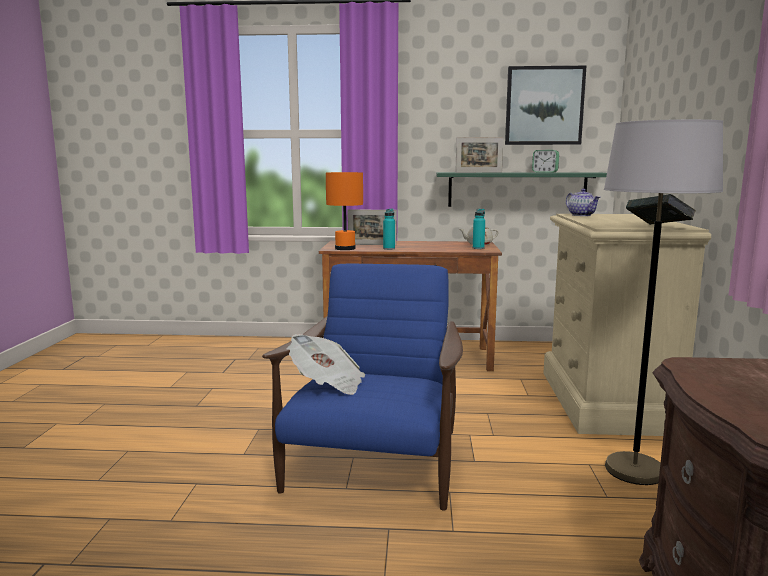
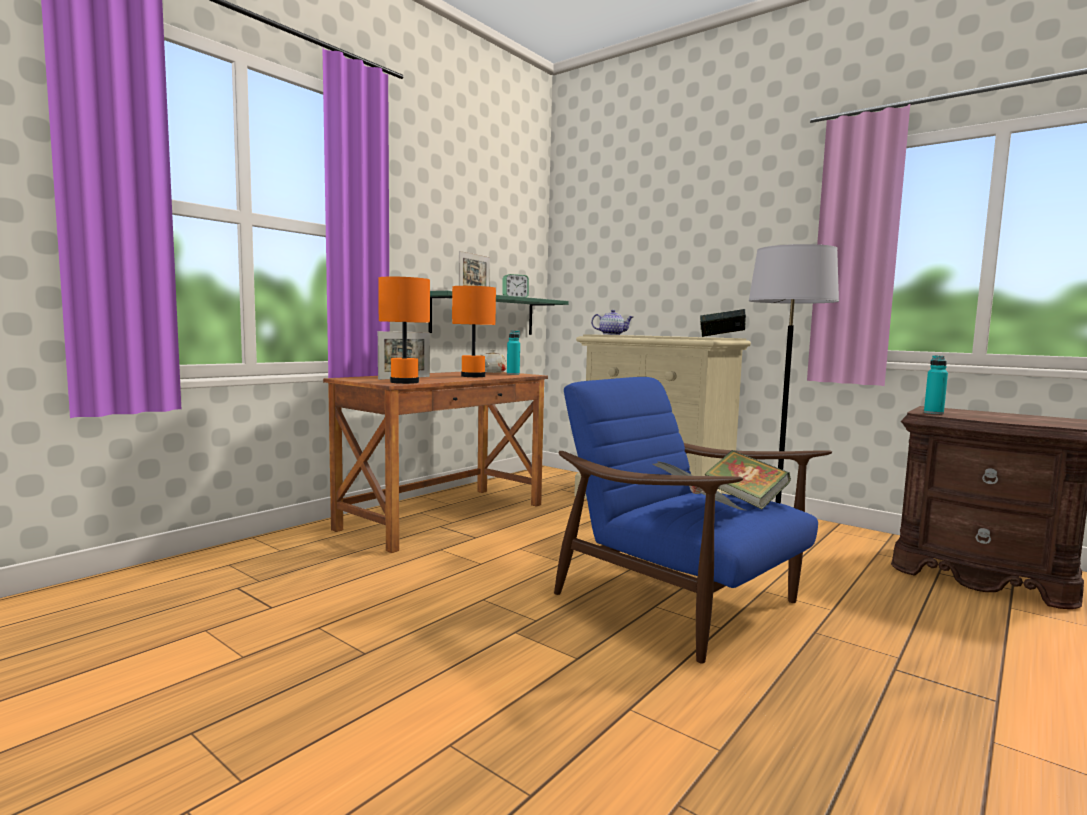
camera: 55 degrees left, 5 degrees down
turquoise bottle [383,209,395,250] -> turquoise bottle moved to [924,355,948,414]
picture [505,66,586,145] -> none
none -> orange table lamp [452,286,496,377]
none -> book [705,450,791,509]

